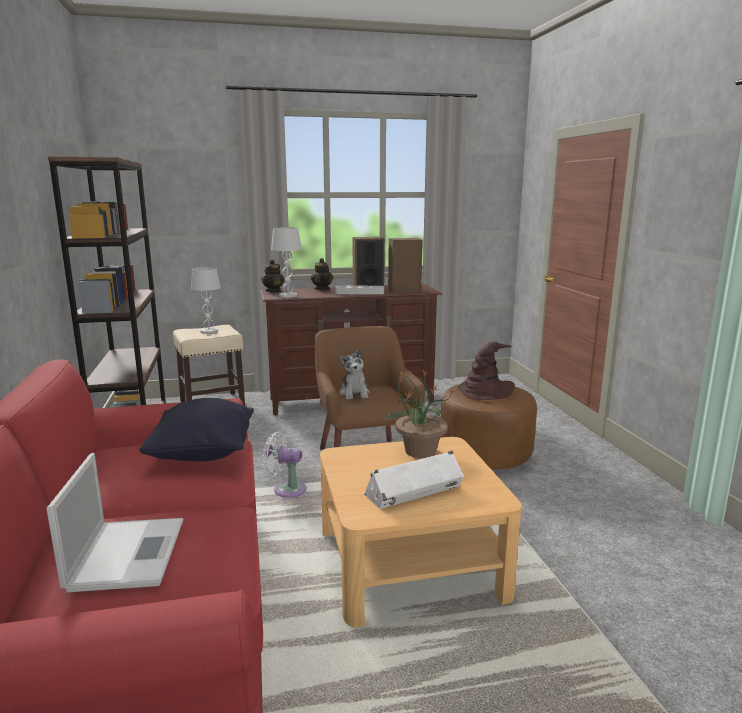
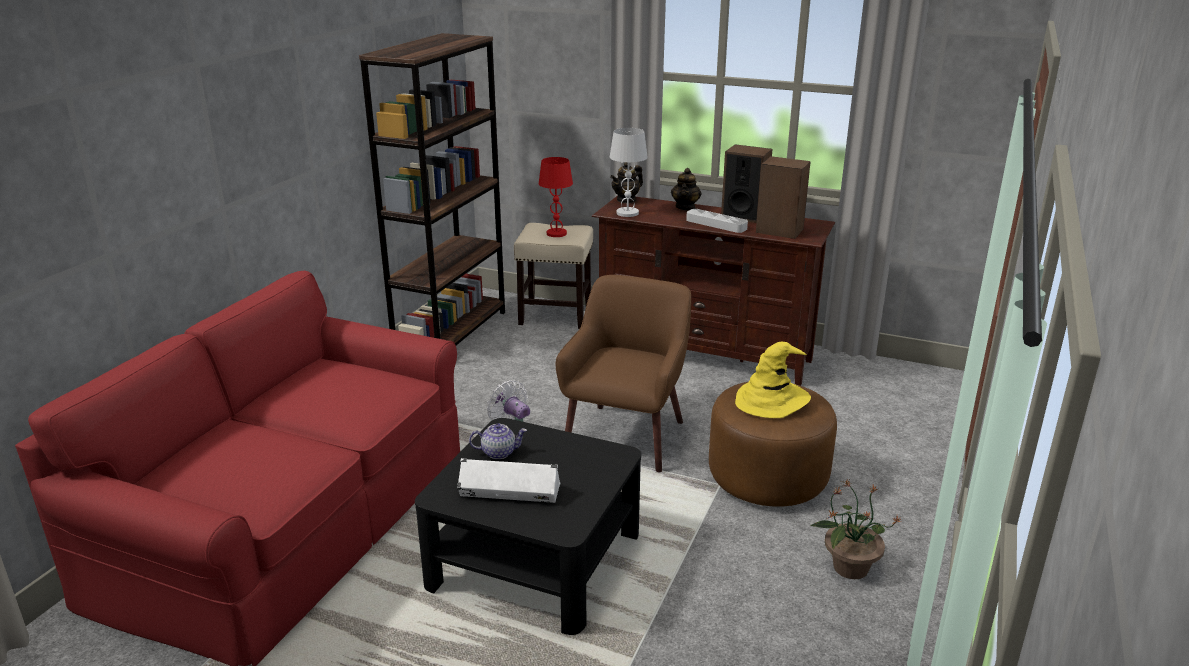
camera: 35 degrees right, 10 degrees up
laptop [46,453,183,592] -> none
black pillow [139,398,254,461] -> none
white table lamp [191,267,221,334] -> red table lamp [539,157,573,237]
beige coffee table [320,437,522,627] -> black coffee table [415,418,641,635]
plush toy [339,348,370,400] -> none
potted plant [385,369,455,458] -> potted plant moved to [811,480,901,579]
brown hat [458,341,515,400] -> yellow hat [735,342,811,418]
none -> teapot [469,423,527,459]

